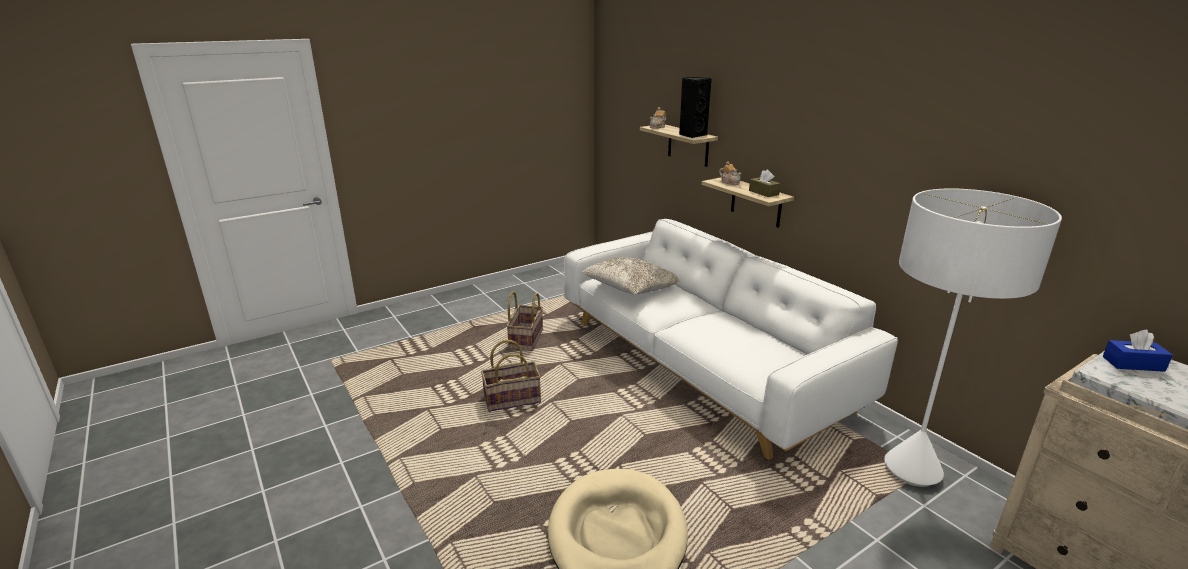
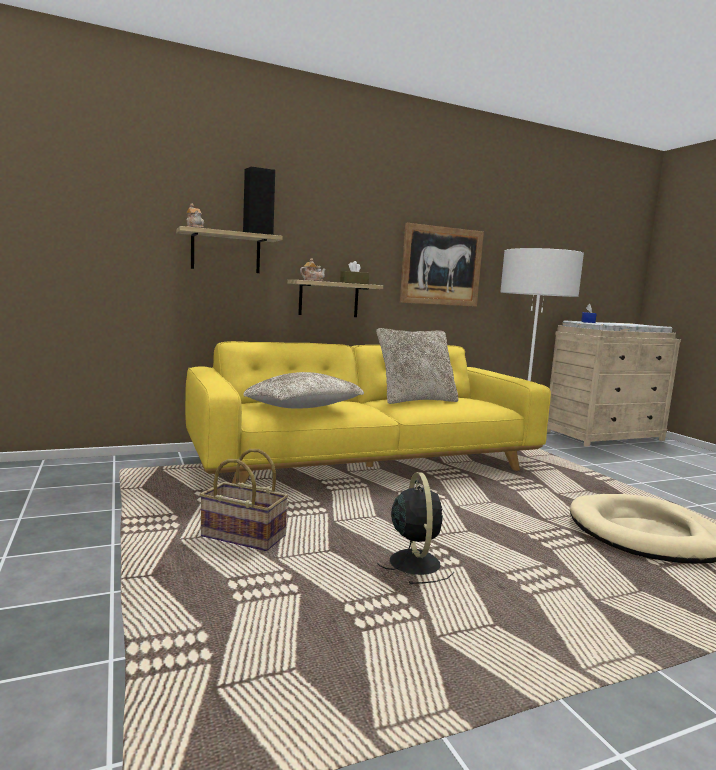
camera: 80 degrees left, 15 degrees down
basket [481,340,541,412] -> black fan [377,472,454,584]
white sofa [564,219,898,460] -> yellow sofa [185,341,551,484]
none -> beige pillow [376,328,458,404]
none -> picture [400,223,484,307]

